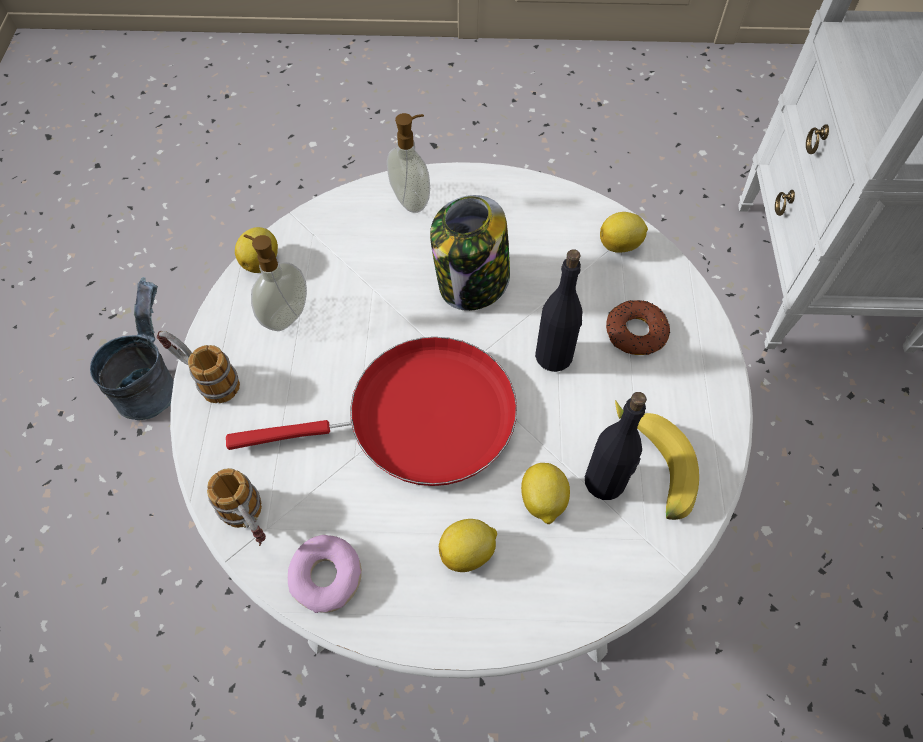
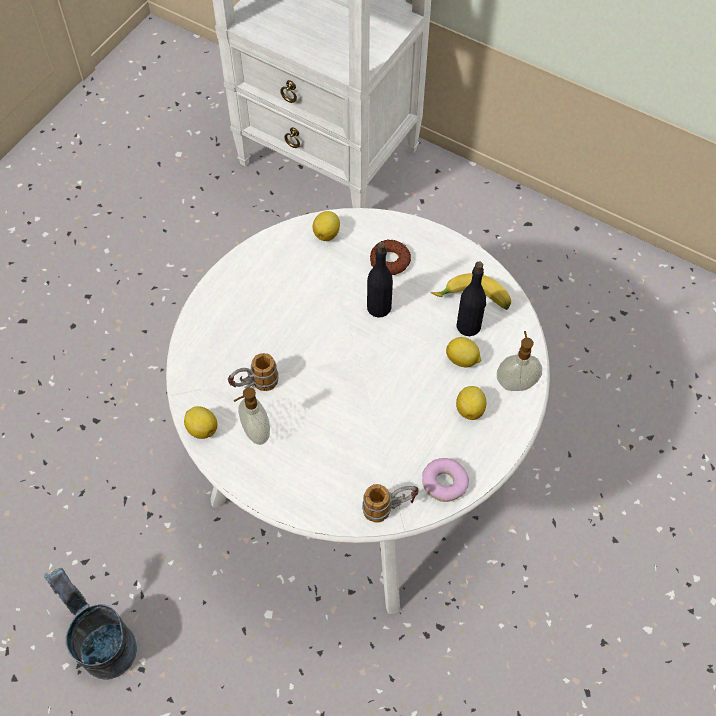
camera: 60 degrees left, 0 degrees up
mug [157,331,240,403] -> mug moved to [228,353,278,391]
red frying pan [226,337,517,486] -> none
soap dispenser [387,113,430,213] -> soap dispenser moved to [497,331,542,391]
jar [430,195,510,311] -> none

